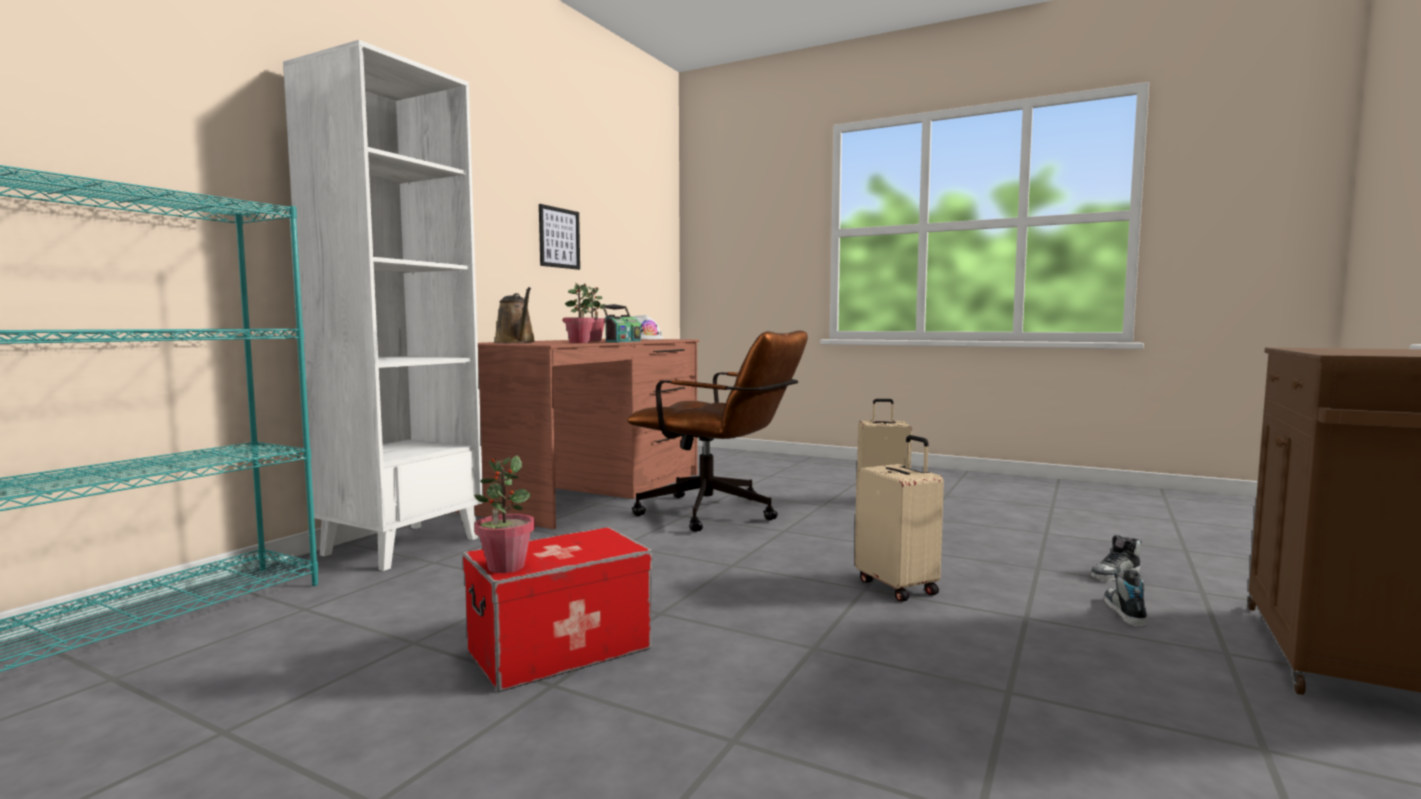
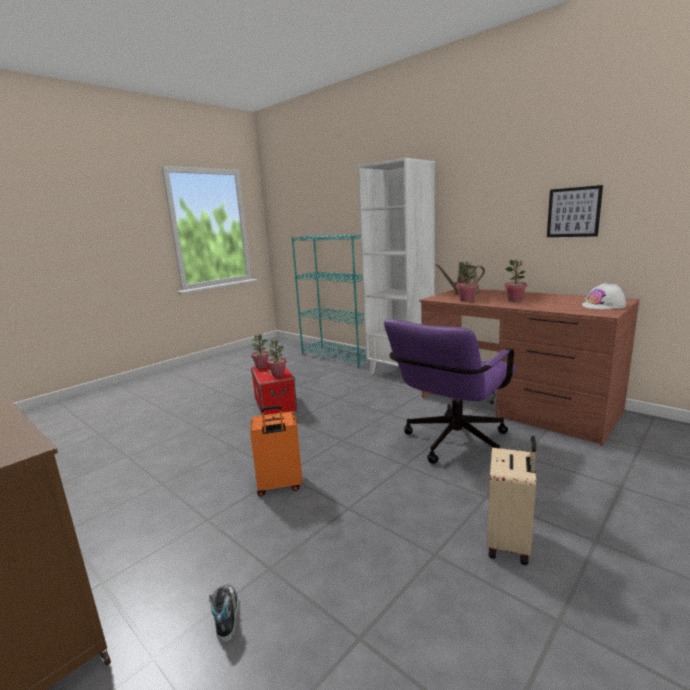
camera: 105 degrees right, 10 degrees up
radio [602,304,641,342] -> none
brown office chair [627,330,808,532] -> purple office chair [384,319,516,464]
beige suitcase [855,435,944,602] -> orange suitcase [250,405,302,497]
shoe [1104,569,1147,627] -> none
none -> potted plant [267,340,287,377]

